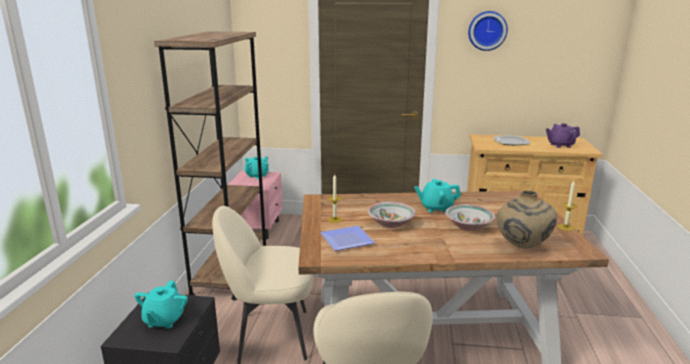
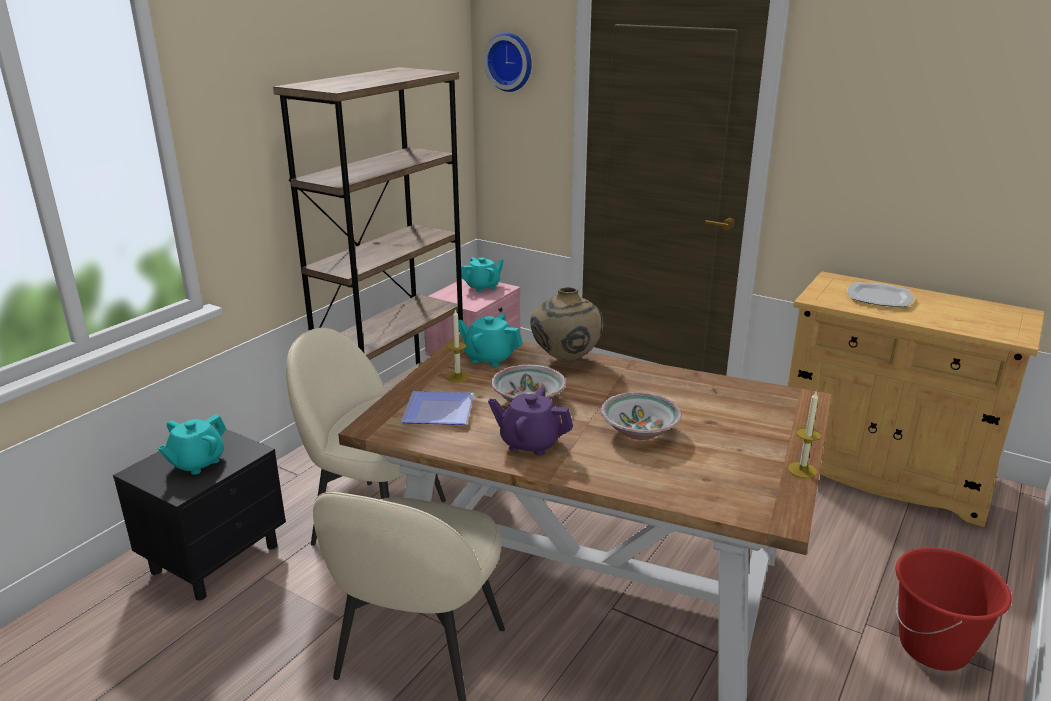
camera: 25 degrees right, 5 degrees up
turquoise teapot [414,179,461,212] -> turquoise teapot moved to [458,314,523,367]
wall clock [468,11,508,51] -> wall clock moved to [484,32,532,92]
beige vase [497,191,557,249] -> beige vase moved to [530,287,604,362]
purple teapot [546,123,580,148] -> purple teapot moved to [488,388,573,456]
none -> red bucket [895,547,1012,671]

